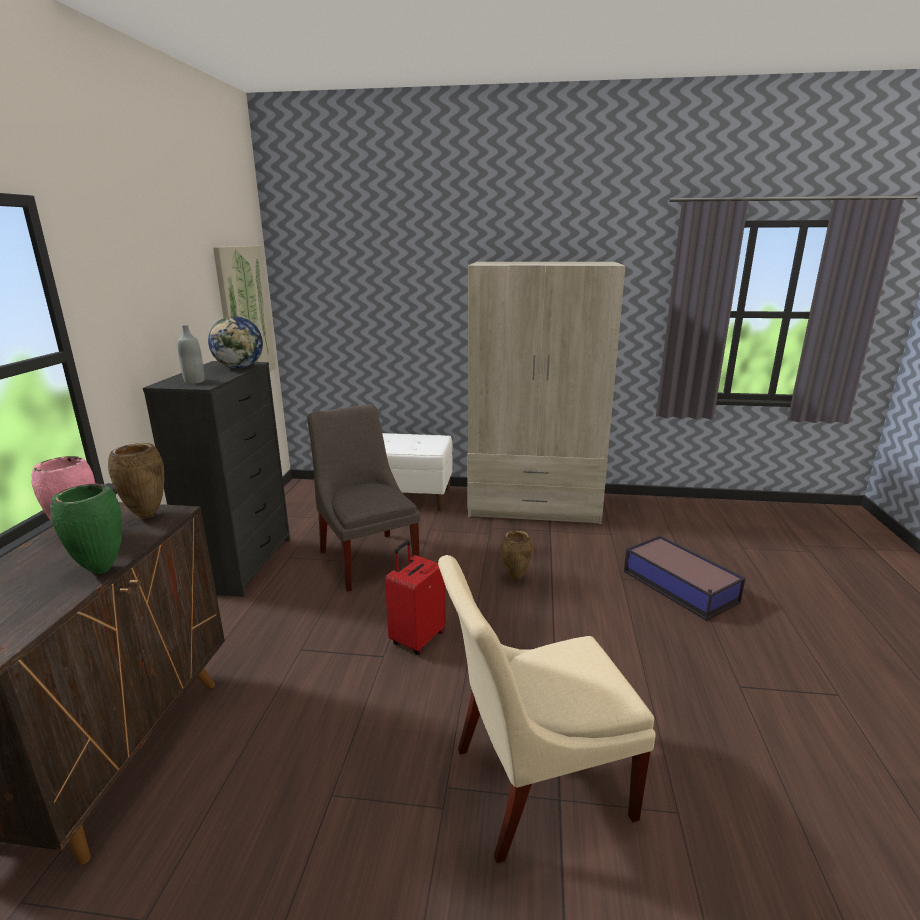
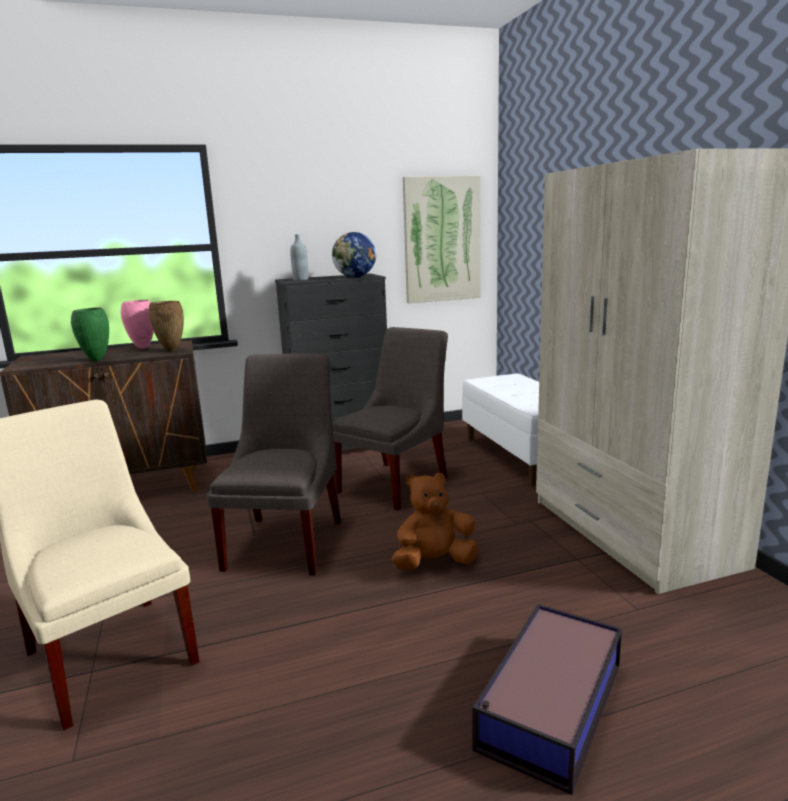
camera: 65 degrees right, 5 degrees down
red suitcase [385,541,446,655] -> grey chair [207,354,341,576]
brown vase [501,531,533,581] -> brown plush toy [392,473,478,570]

